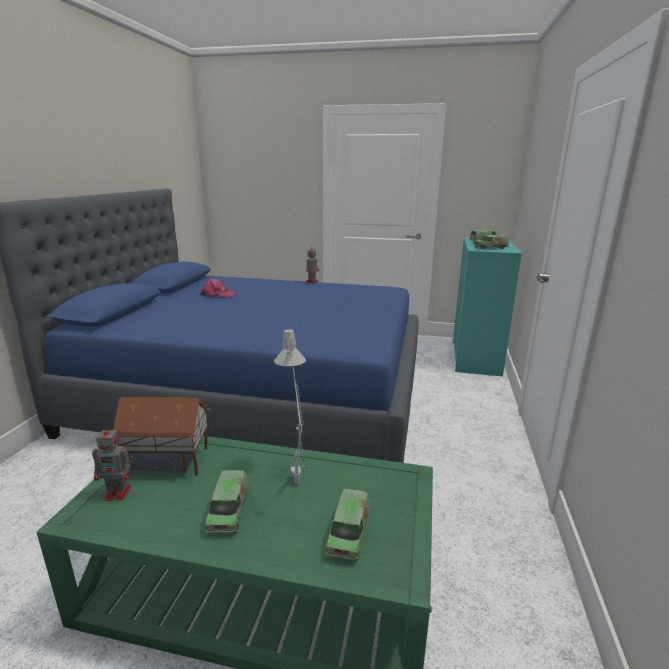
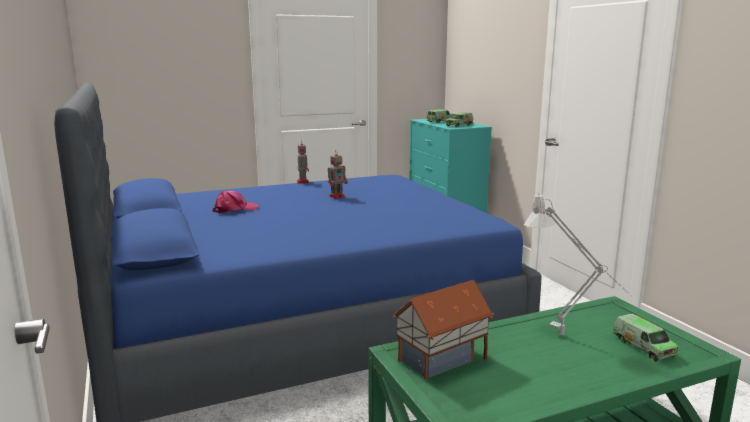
camera: 35 degrees left, 5 degrees down
toy robot [92,425,134,501] -> toy robot moved to [328,153,348,199]
toy truck [205,470,248,534] -> none

